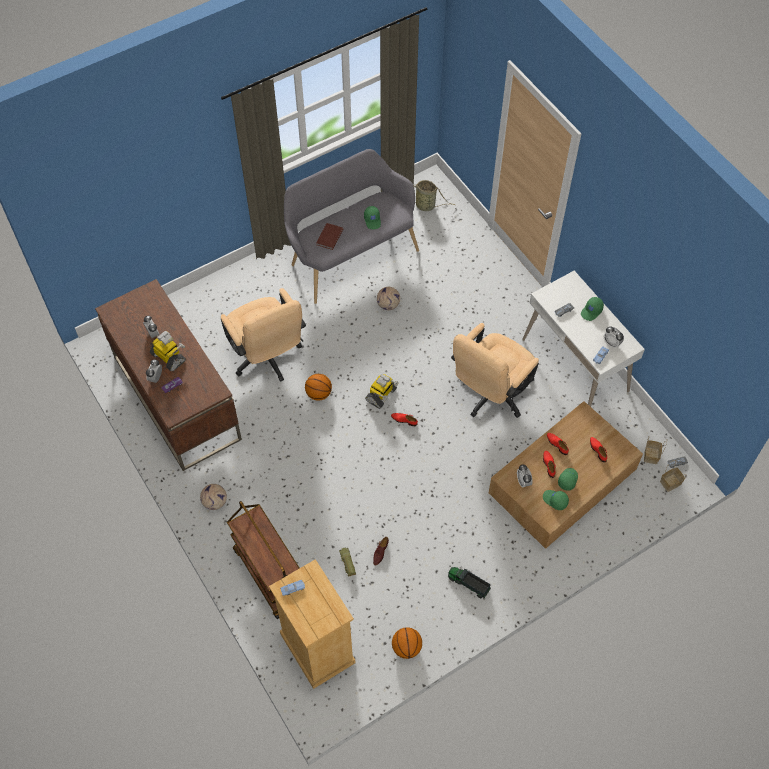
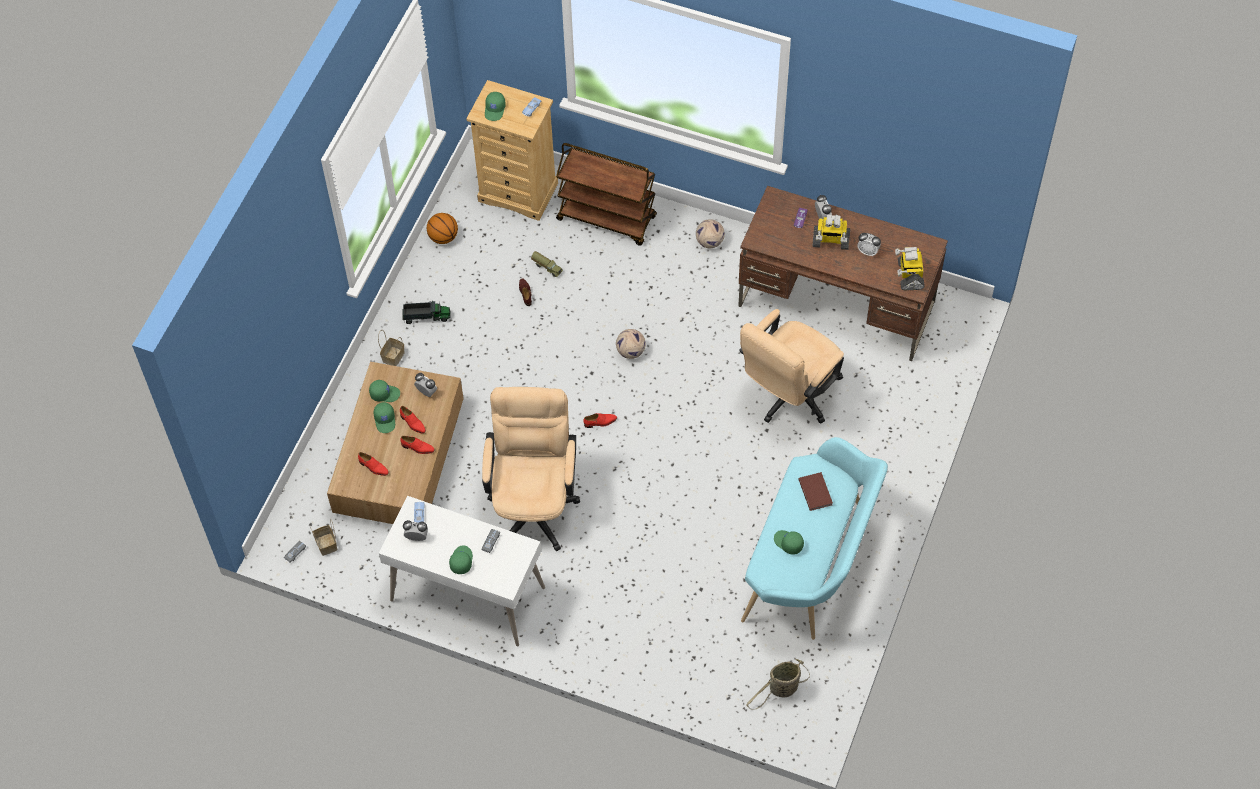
camera: 145 degrees right, 0 degrees up
beige office chair [221,288,306,382] -> beige office chair turned 75 degrees counterclockwise [739,309,844,424]
grey bench [284,149,419,304] -> turquoise bench [741,437,888,640]
basketball [305,374,332,401] -> none
toy robot [365,374,399,409] -> toy robot moved to [895,247,925,290]
football [377,287,400,310] -> football moved to [616,329,646,359]
basket [660,460,686,492] -> basket moved to [378,330,405,366]
none -> green cap [485,92,506,121]

